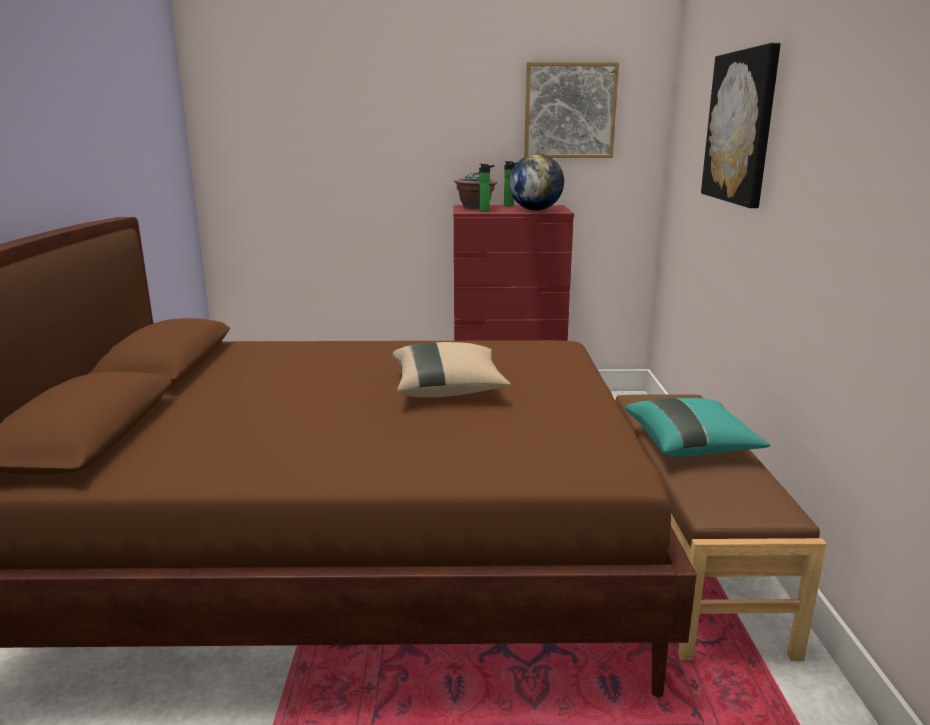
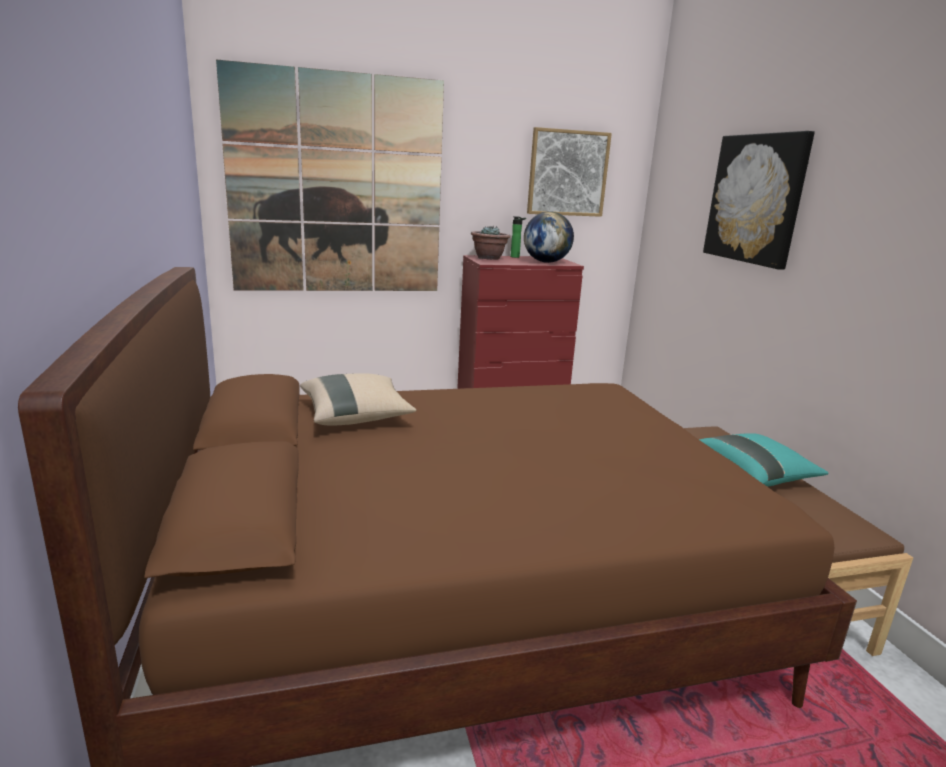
camera: 15 degrees left, 0 degrees up
beige pillow [392,342,511,397] -> beige pillow moved to [300,373,416,426]
bottle [479,164,495,212] -> none
none -> picture [216,59,444,291]

